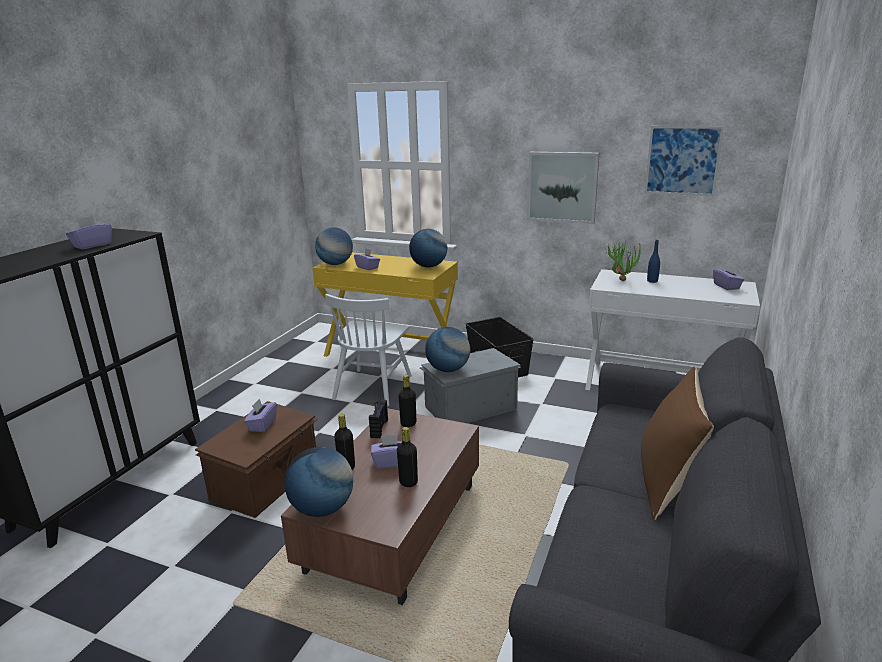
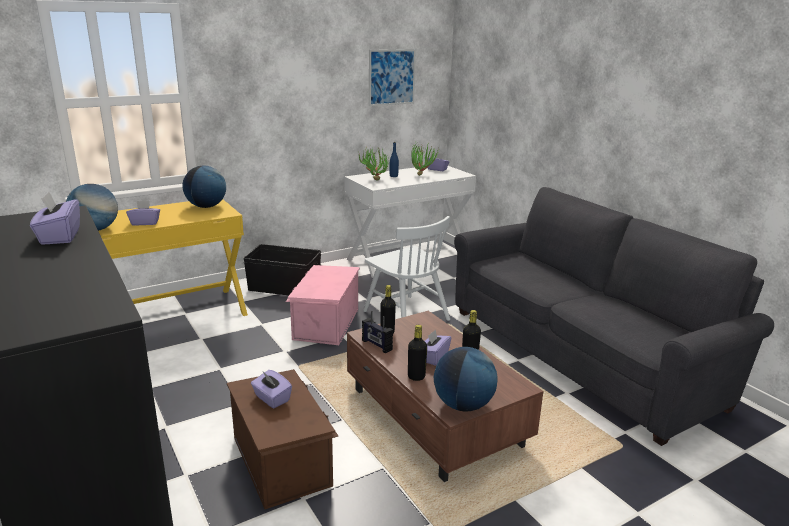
camera: 55 degrees left, 0 degrees up
white chair [325,294,412,407] -> white chair moved to [363,216,450,321]
grey storage box [420,348,521,423] -> pink storage box [286,265,360,345]
globe [425,327,470,372] -> none
picture [527,152,600,224] -> none
brown pillow [641,367,714,520] -> none
none -> potted plant [412,143,439,176]

